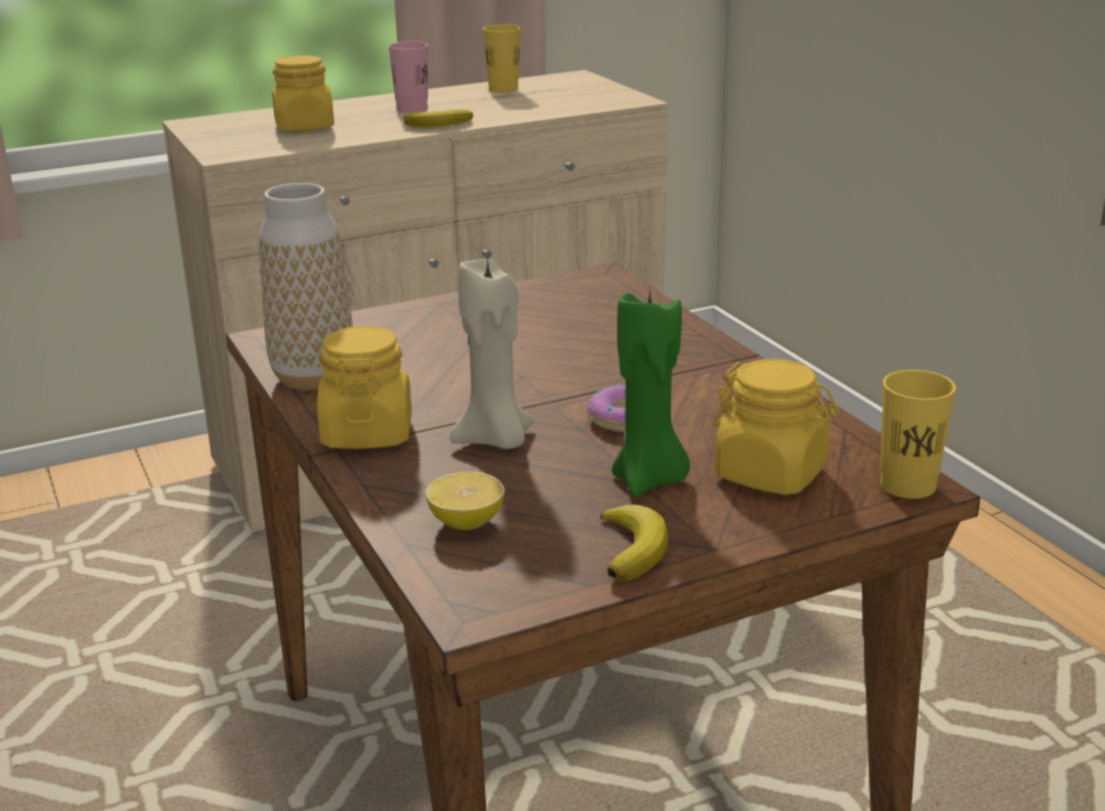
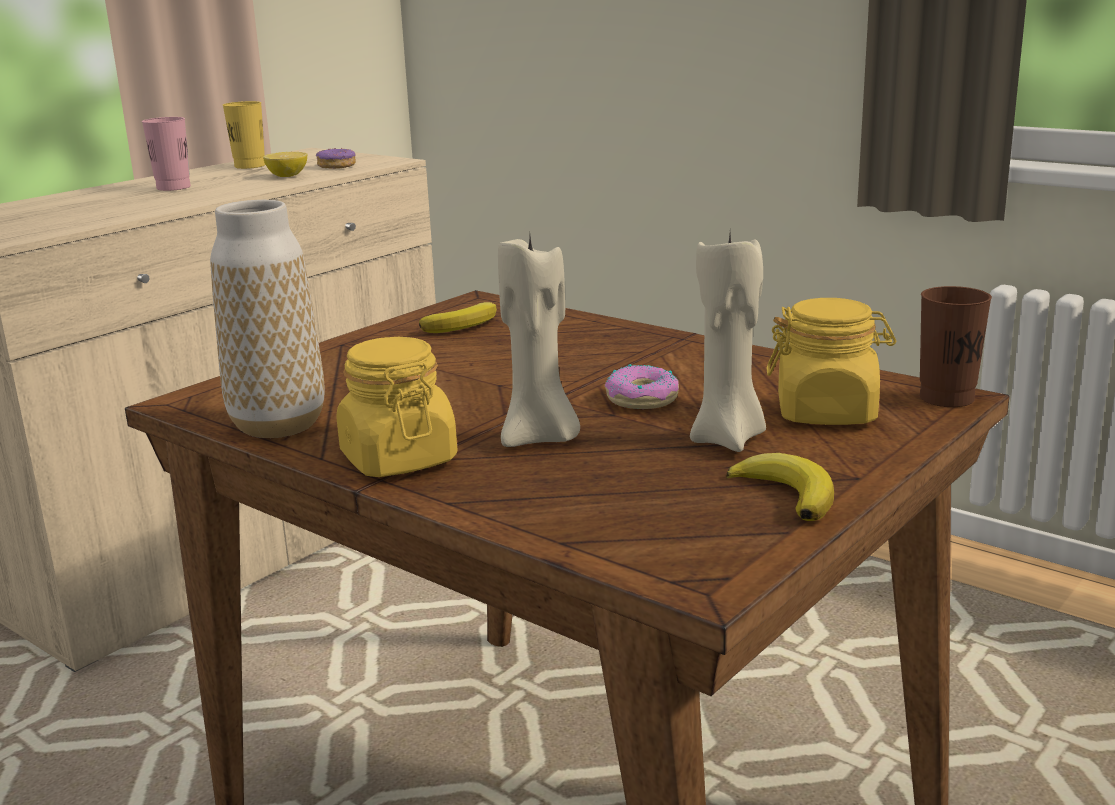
camera: 25 degrees left, 5 degrees down
yellow jar [272,55,334,131] -> none
banana [404,109,473,127] -> banana moved to [419,302,497,333]
lemon [426,471,505,530] -> lemon moved to [263,152,308,177]
green candle [612,290,690,496] -> beige candle [690,234,766,452]
yellow cup [880,370,956,499] -> brown cup [920,286,992,407]
none -> donut [316,148,356,169]

